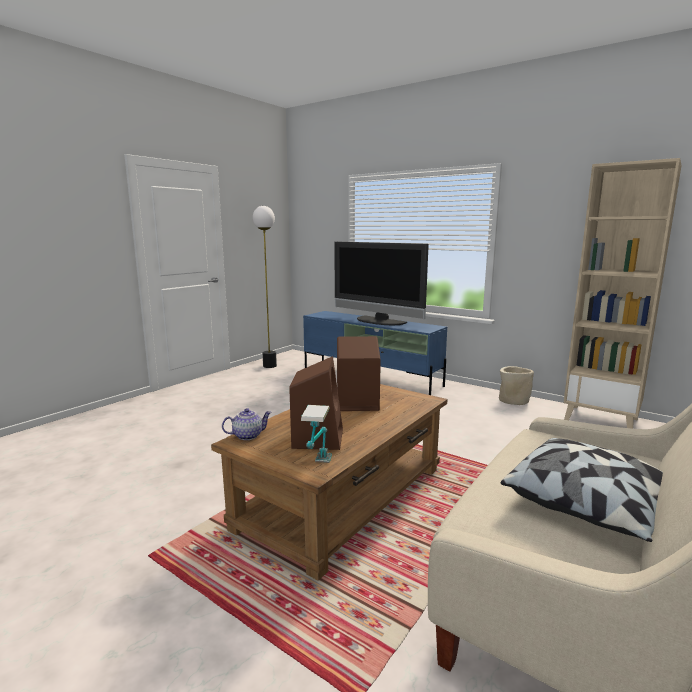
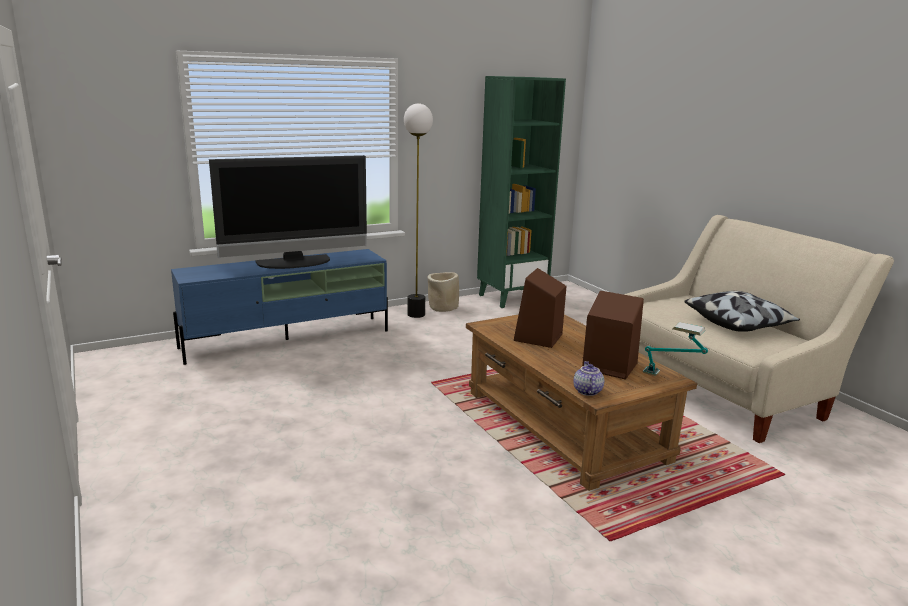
camera: 65 degrees left, 5 degrees up
floor lamp [253,206,277,368] -> floor lamp moved to [404,103,433,318]
beige bookcase [564,158,682,429] -> green bookcase [477,76,566,308]

